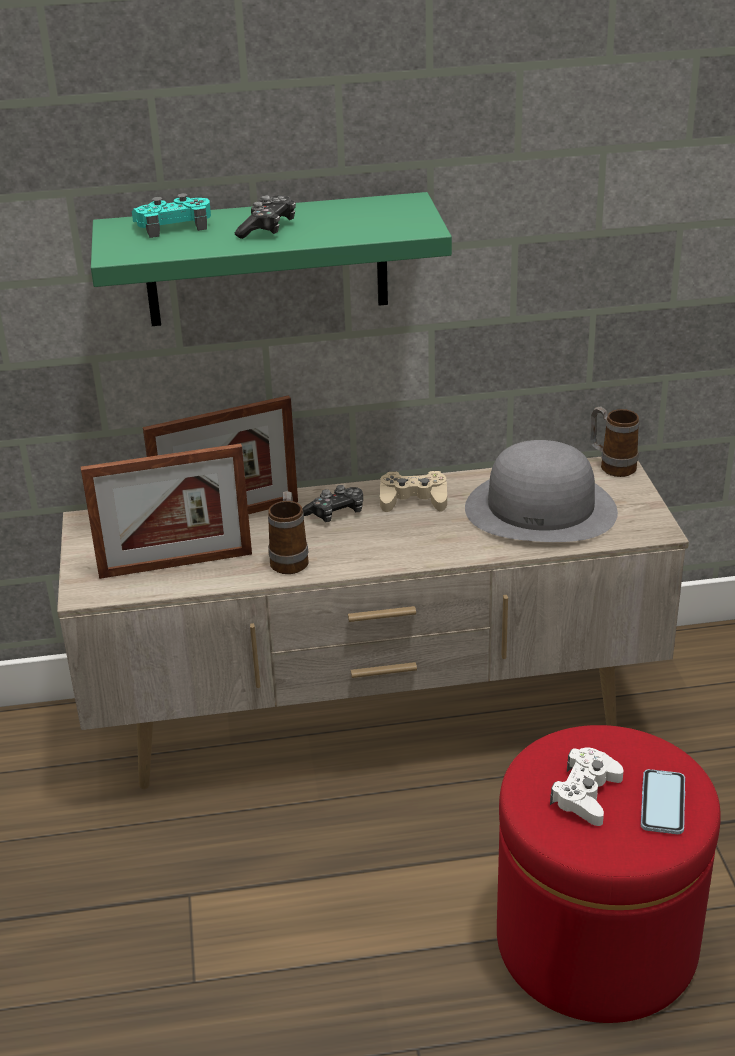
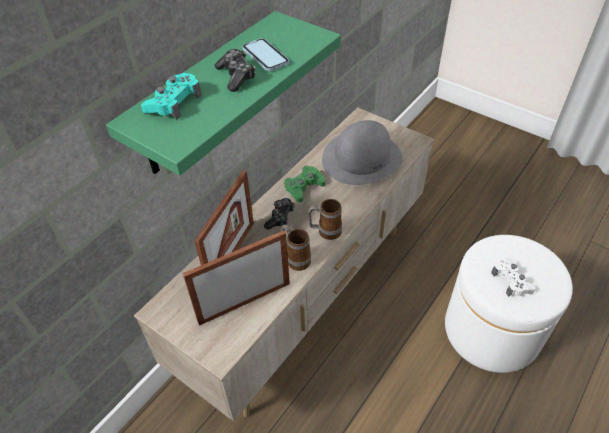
camera: 45 degrees left, 15 degrees up
picture frame [81,443,252,579] -> picture frame turned 150 degrees counterclockwise [183,230,290,326]
beige game controller [380,471,447,512] -> green game controller [285,166,325,203]
red ottoman [497,725,721,1023] -> white ottoman [445,235,573,373]
mug [590,407,639,477] -> mug moved to [308,199,342,240]
phone [641,769,685,834] -> phone moved to [242,38,289,71]

